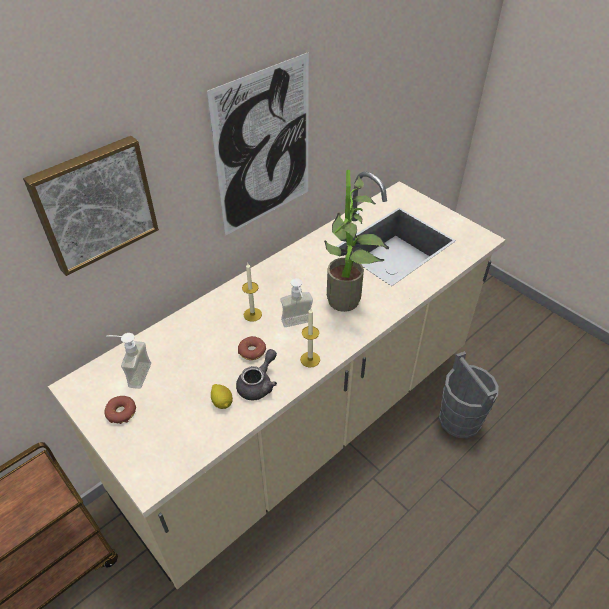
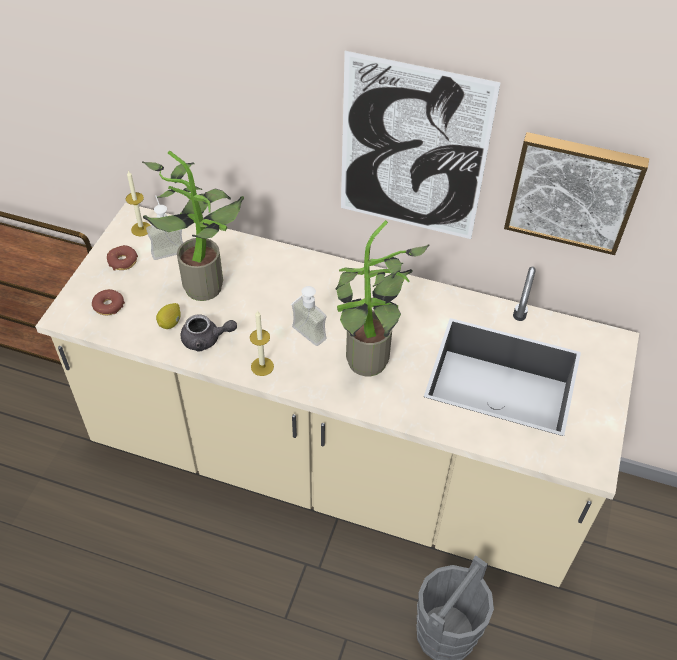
camera: 60 degrees right, 5 degrees up
picture [23,136,159,276] -> picture moved to [504,132,649,255]
donut [238,336,266,360] -> donut moved to [92,289,125,315]
candle [242,263,262,322] -> candle moved to [126,170,151,236]
none -> potted plant [142,150,244,301]

